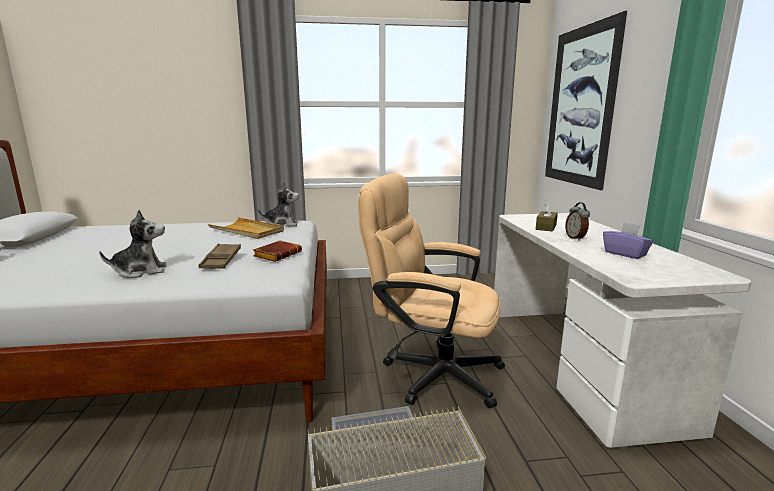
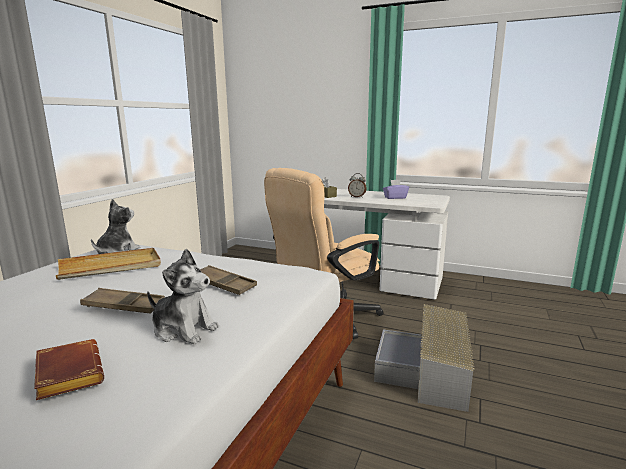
camera: 60 degrees left, 0 degrees up
plush toy [99,210,166,278] -> plush toy turned 105 degrees clockwise [147,248,219,344]
brown book [253,240,302,262] -> brown book moved to [34,339,104,400]
picture [545,11,627,190] -> none
none -> brown tray [80,288,165,313]

